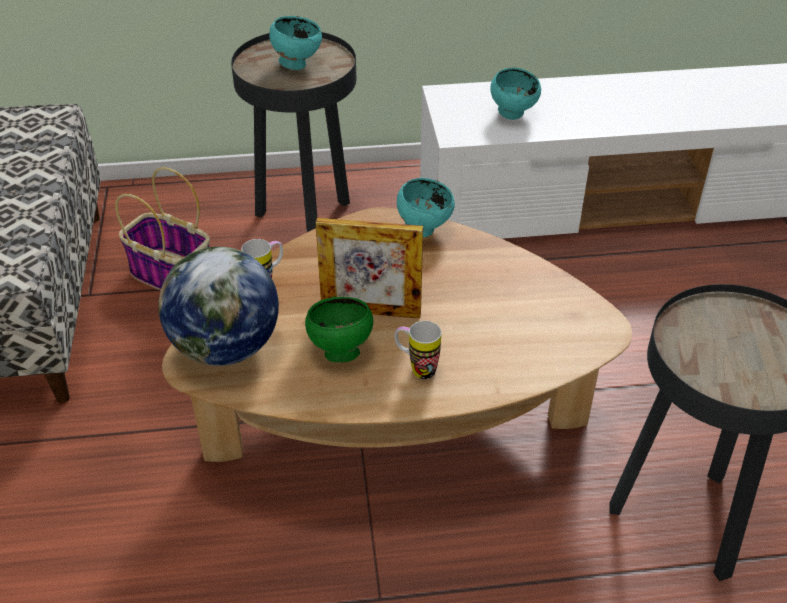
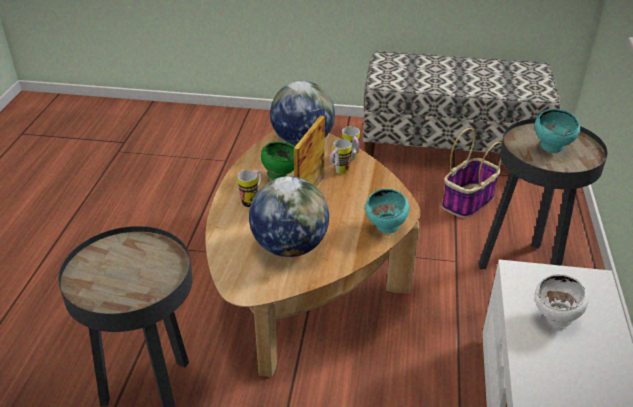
camera: 105 degrees right, 5 degrees down
turquoise bowl [490,68,541,120] -> white bowl [534,274,589,327]
none -> globe [249,176,329,257]
none -> mug [330,139,352,174]

